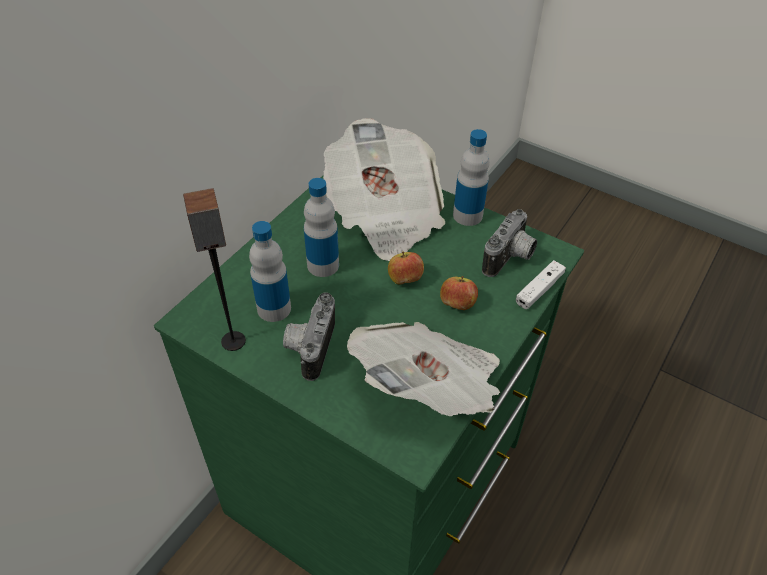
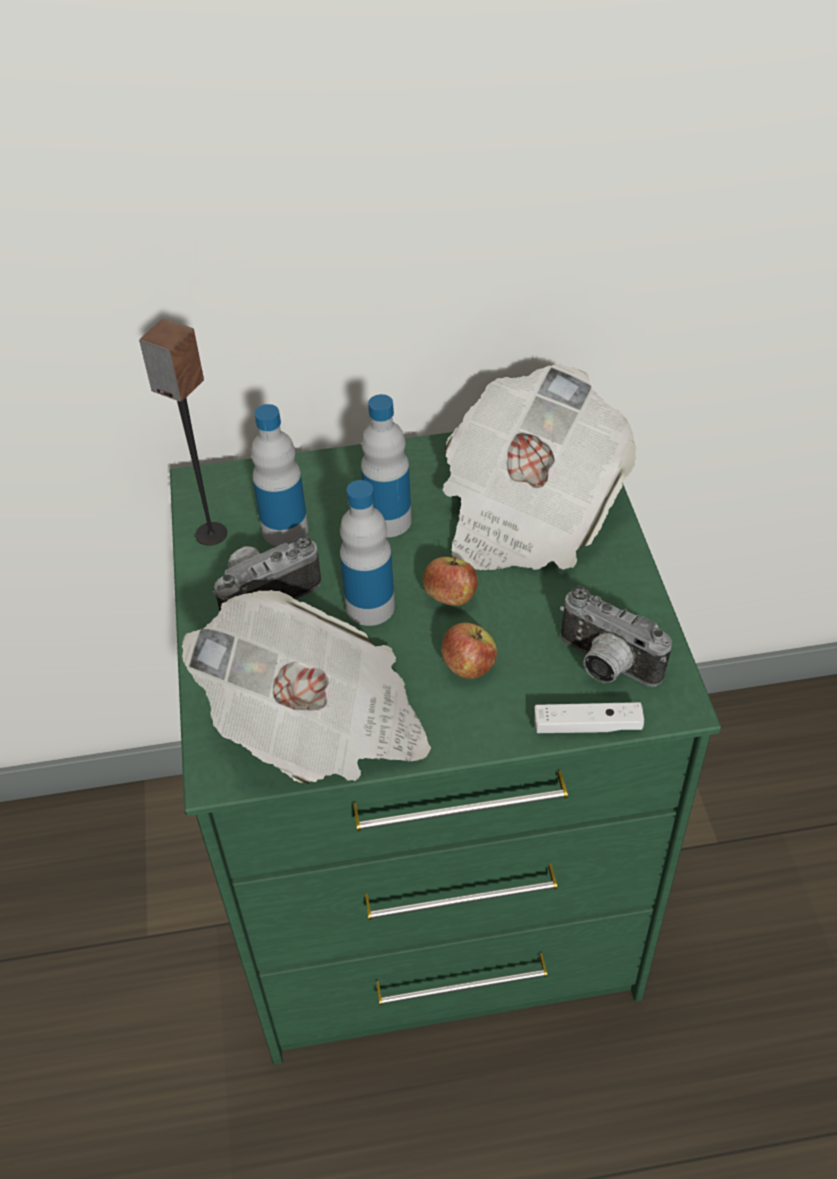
camera: 50 degrees right, 0 degrees up
bottle [453,129,490,226] -> bottle moved to [340,480,395,626]
camera [482,209,537,277] -> camera turned 45 degrees clockwise [560,586,672,687]

